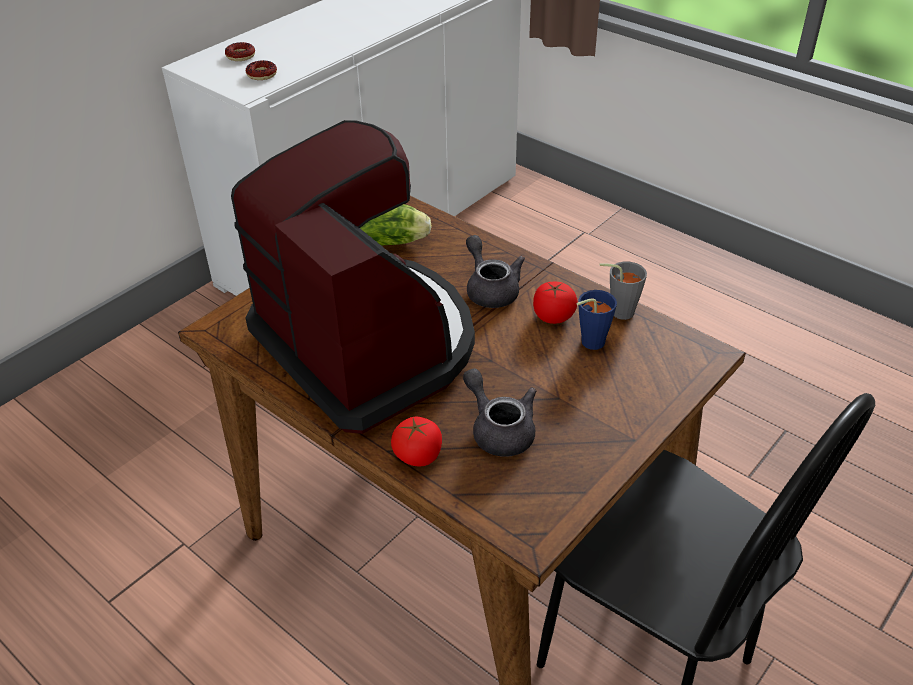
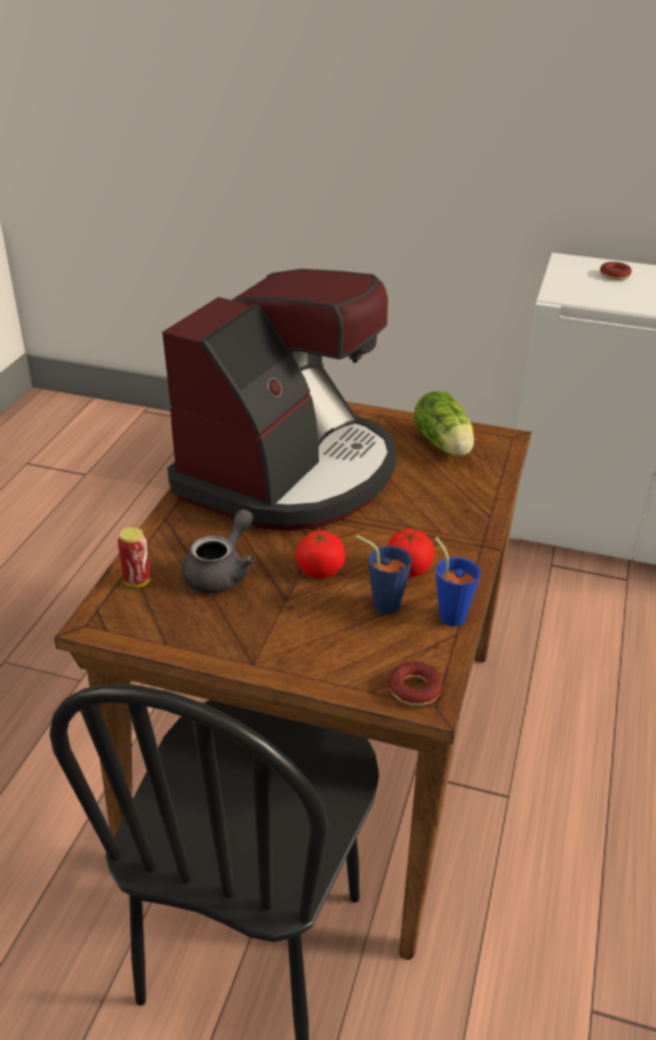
camera: 65 degrees right, 5 degrees down
donut [246,60,277,80] -> donut moved to [389,661,442,706]
tomato [391,417,442,466] -> tomato moved to [296,530,345,579]
grey teapot [466,235,525,308] -> none
grey cup [600,262,647,320] -> blue cup [435,537,481,626]
none -> can [118,527,151,588]

